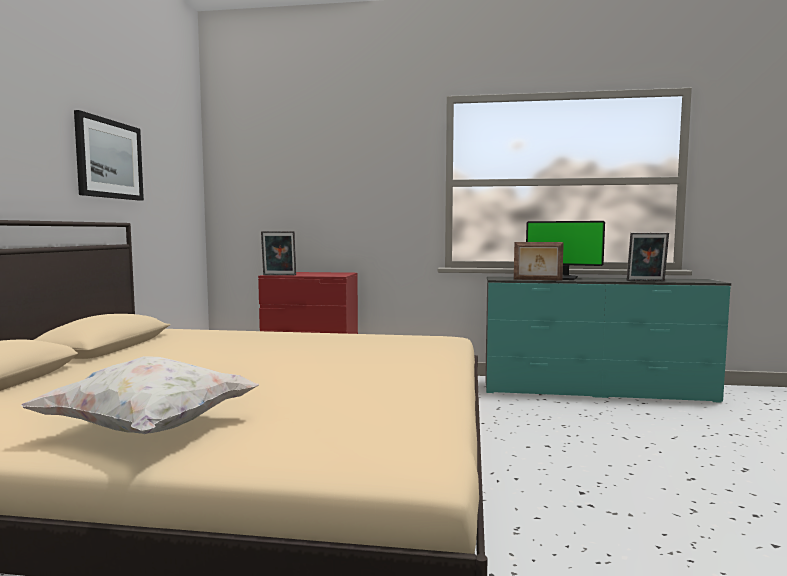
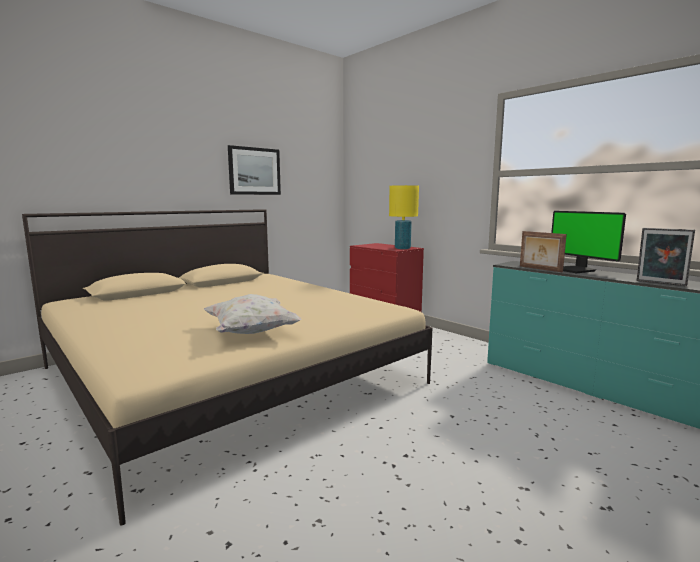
camera: 40 degrees right, 5 degrees up
white pillow [21,356,259,434] -> white pillow moved to [204,294,302,334]
picture frame [261,231,296,275] -> none
none -> yellow table lamp [389,185,419,249]

